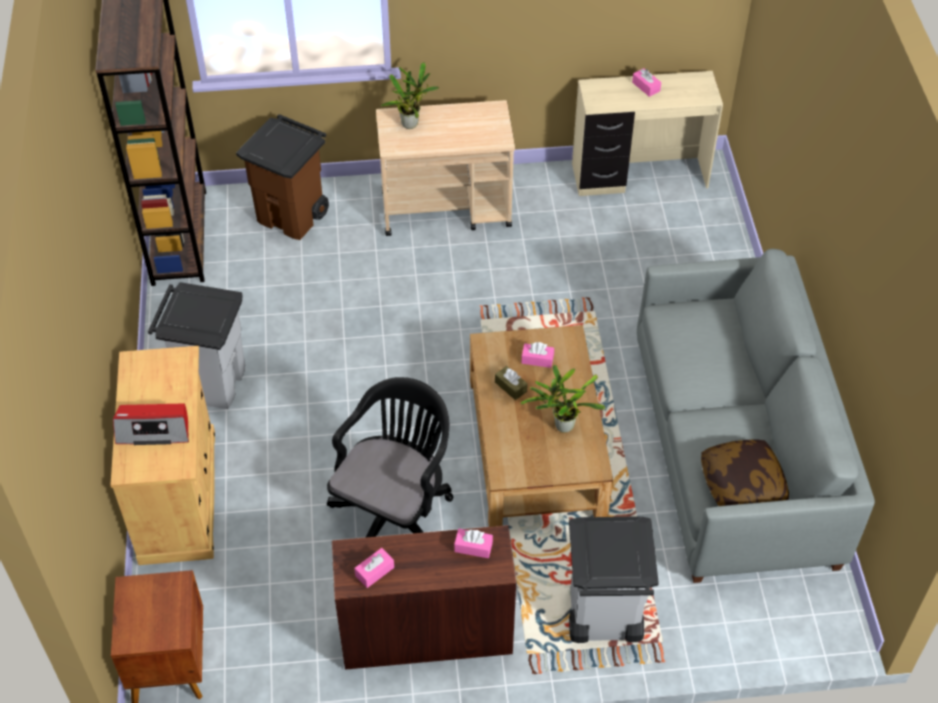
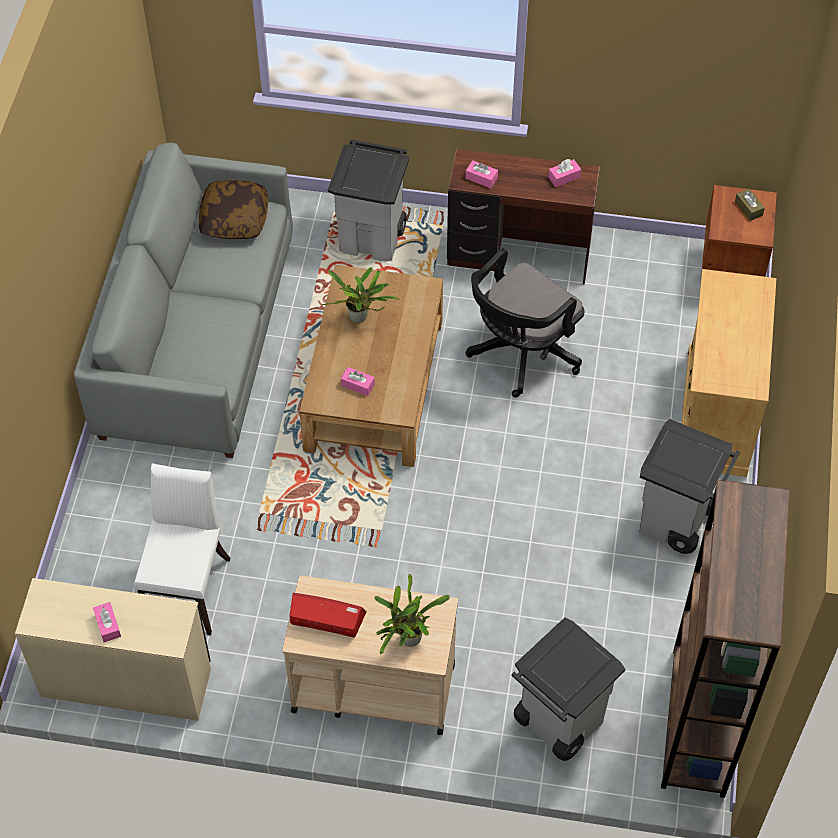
camera: 165 degrees left, 5 degrees up
radio [113,404,189,445] -> radio moved to [289,593,367,638]
brown trash can [236,114,329,240] -> grey trash can [512,617,625,761]
brown tissue box [495,366,528,400] -> brown tissue box moved to [735,189,765,221]
none -> white chair [133,463,230,636]

